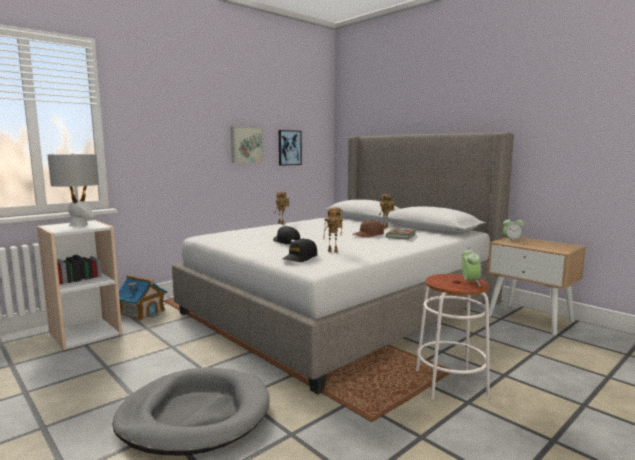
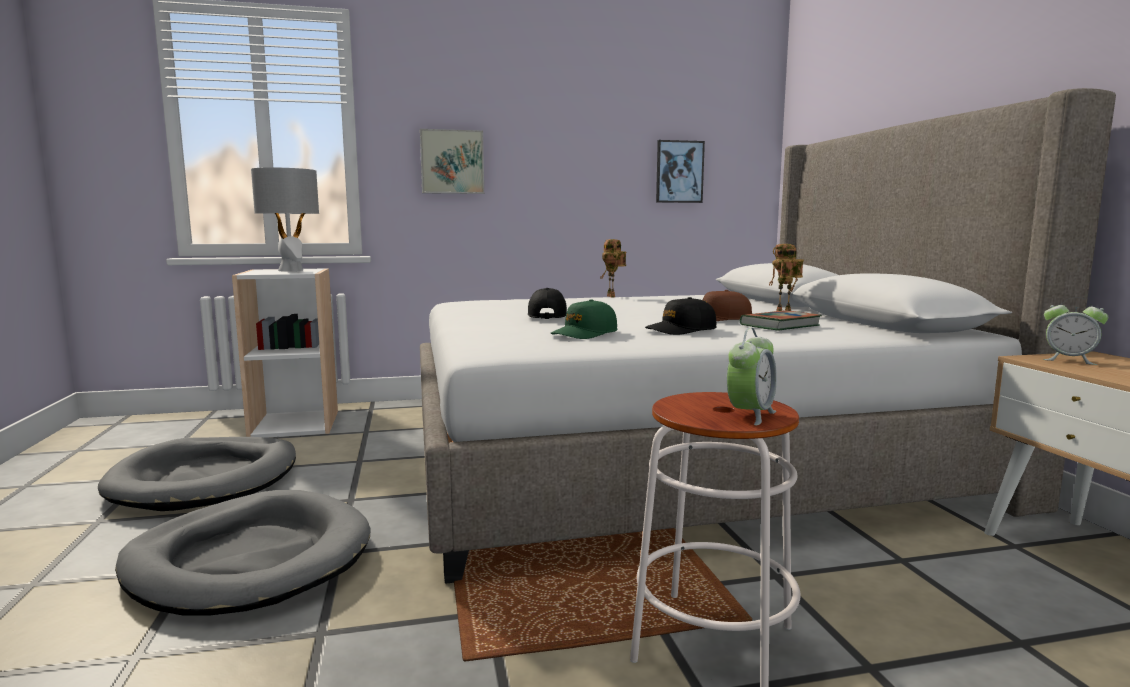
camera: 30 degrees right, 0 degrees up
toy house [119,275,167,321] -> none
picture [231,126,264,163] -> picture moved to [420,129,484,194]
black cap [282,238,318,262] -> black cap moved to [645,297,717,335]
toy robot [323,207,343,253] -> green cap [551,299,617,339]
none -> grey dog bed [98,437,296,511]

